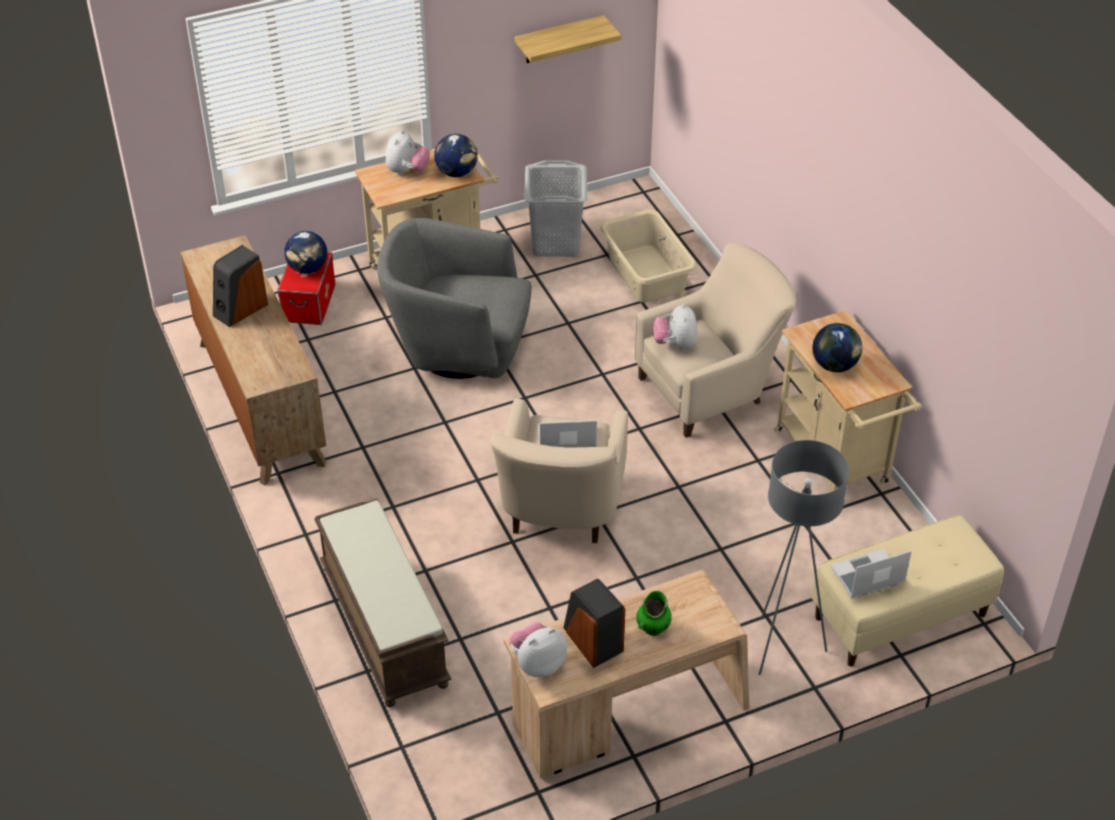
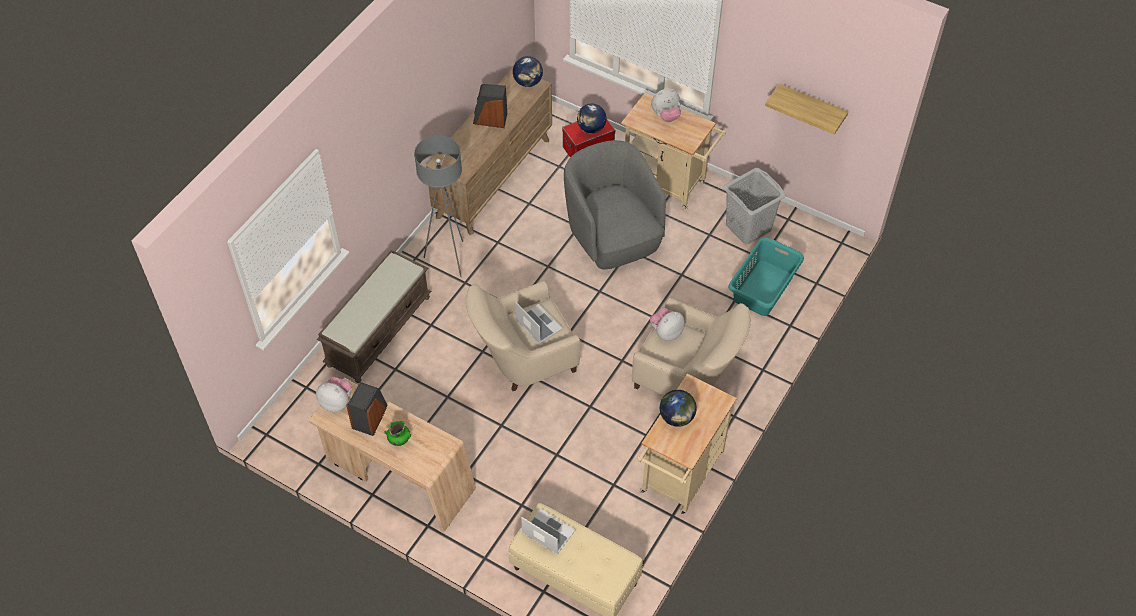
camera: 55 degrees right, 10 degrees up
globe [435,134,478,177] -> globe moved to [513,56,543,87]
beige laundry basket [600,209,697,303] -> turquoise laundry basket [728,237,804,316]
grey floor lamp [759,440,849,675] -> grey floor lamp moved to [414,135,463,277]

